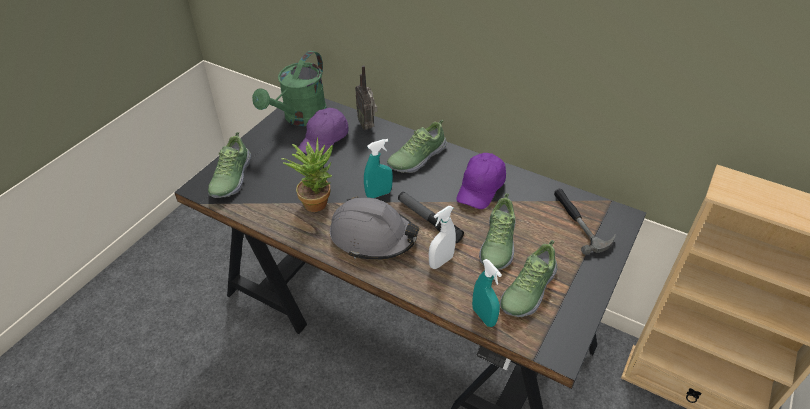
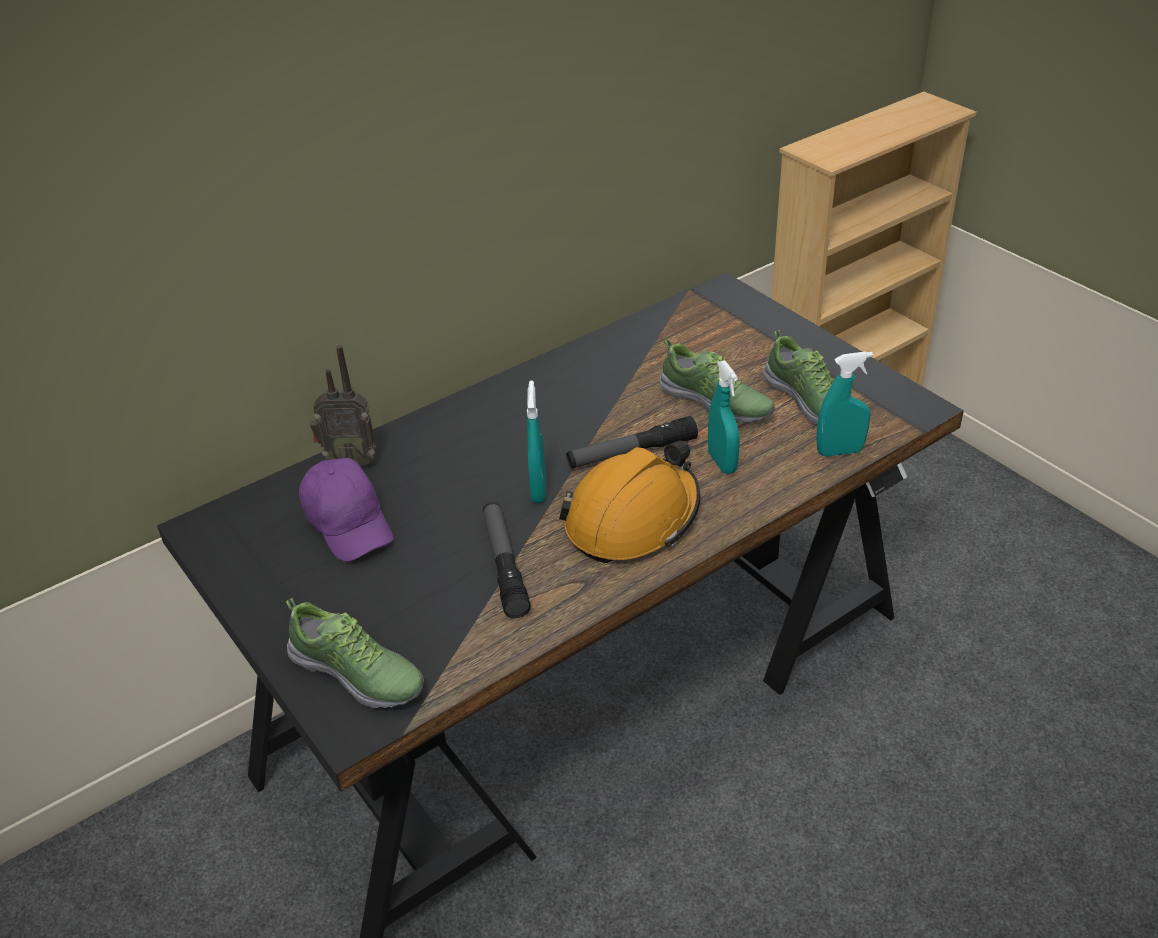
camera: 65 degrees left, 5 degrees down
green watering can [252,51,327,126] -> none
potted plant [281,137,333,212] -> flashlight [483,502,531,618]
grey hard hat [330,196,419,260] -> orange hard hat [559,441,700,563]
shoe [387,120,447,173] -> none
white spray bottle [429,206,456,269] -> turquoise spray bottle [708,360,740,474]
purple cap [456,153,506,209] -> none
hammer [554,188,616,255] -> none

